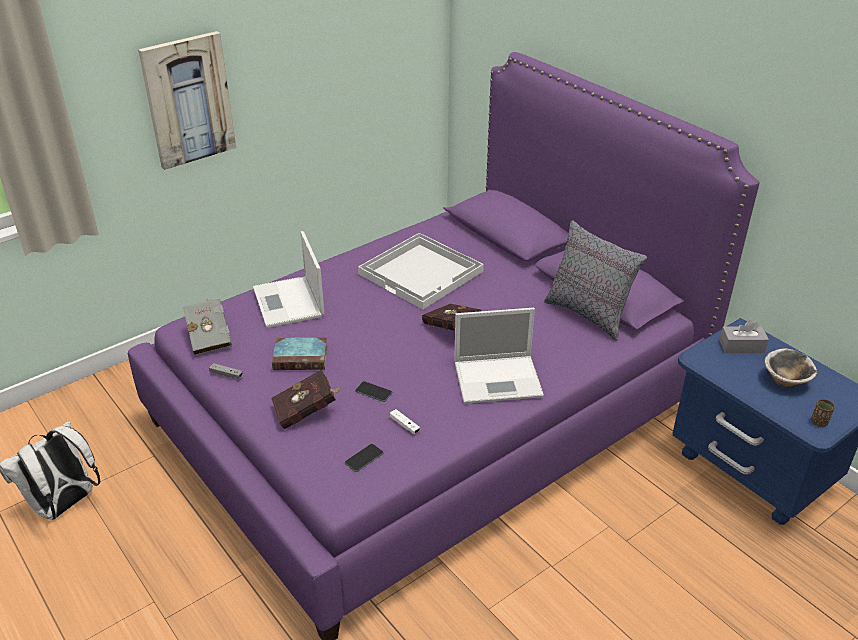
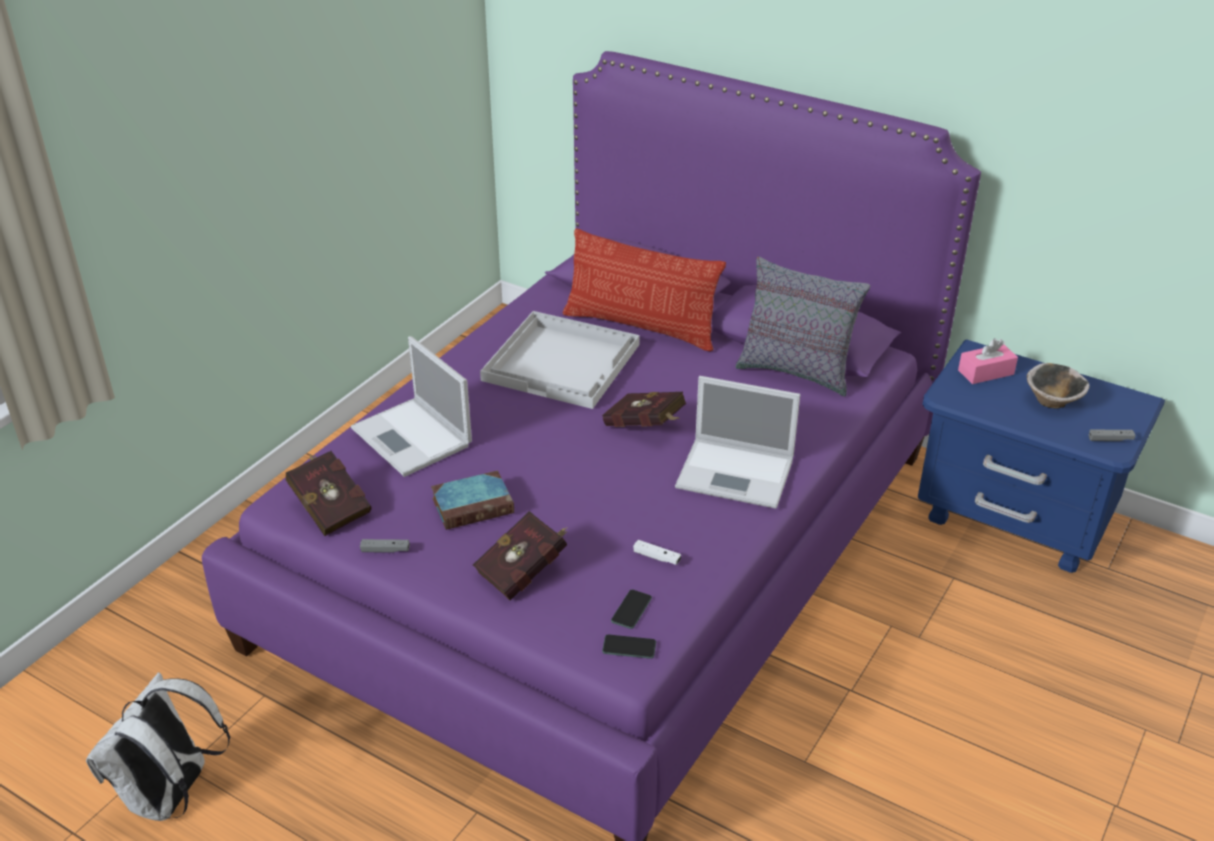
camera: 20 degrees left, 0 degrees up
picture [138,31,236,170] -> none
grey book [183,298,232,356] -> red book [285,451,371,536]
phone [355,381,392,402] -> phone moved to [602,634,656,659]
laptop [454,308,544,404] -> laptop turned 45 degrees clockwise [675,376,800,509]
grey tissue box [719,320,769,353] -> pink tissue box [958,338,1018,384]
brown cup [811,399,835,427] -> grey game controller [1089,429,1135,441]
none -> pillow [563,228,726,351]

